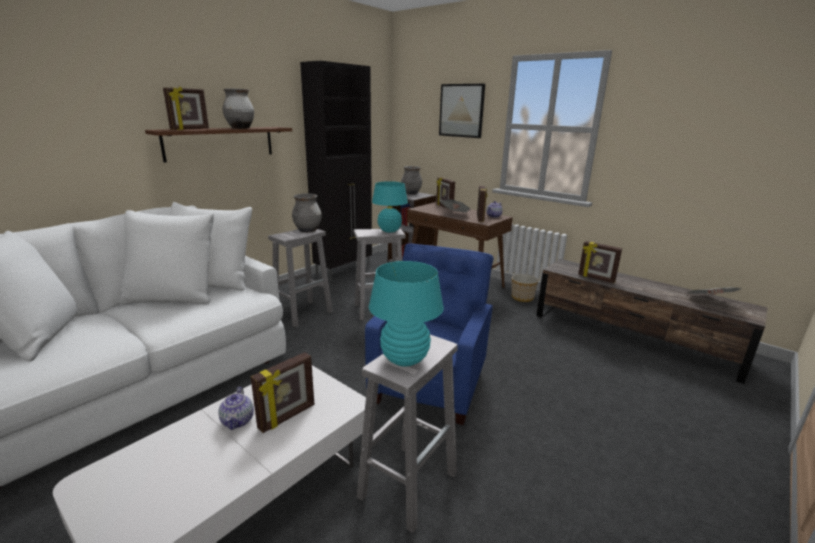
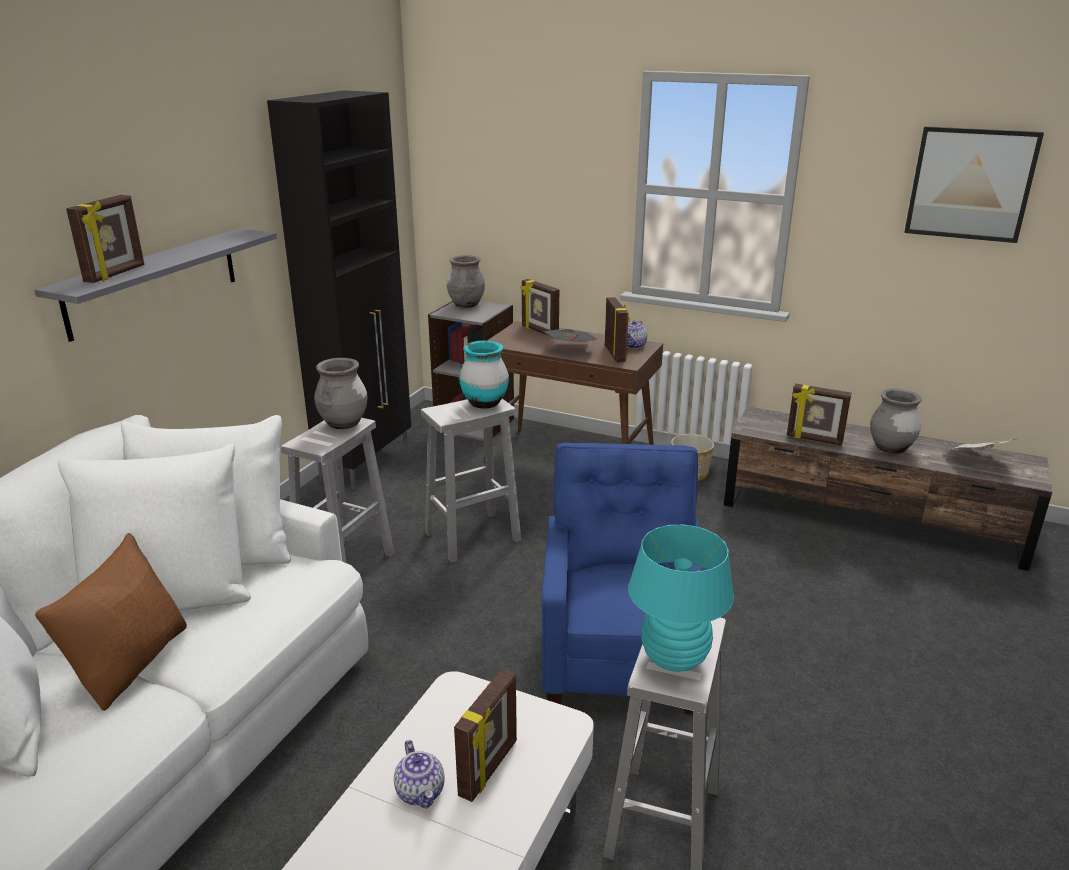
camera: 15 degrees left, 5 degrees up
brown shelf [145,127,292,163] -> grey shelf [34,228,277,342]
grey vase [222,89,254,129] -> grey vase moved to [870,389,922,454]
turquoise table lamp [372,181,408,233] -> turquoise vase [459,341,509,409]
picture [439,84,485,138] -> picture moved to [904,126,1044,243]
none -> brown pillow [35,533,187,711]

